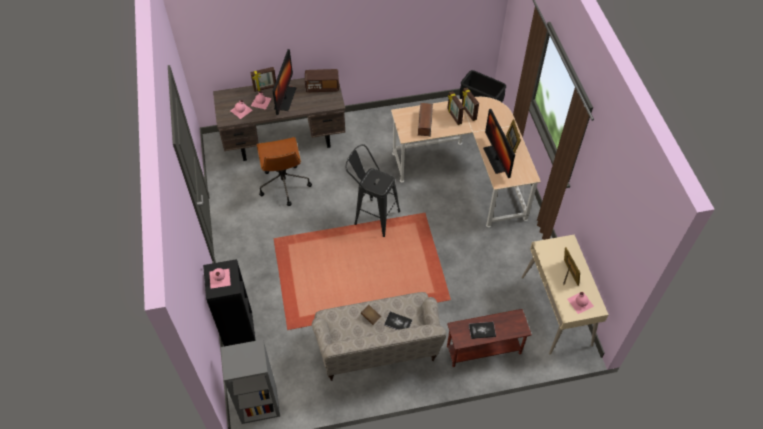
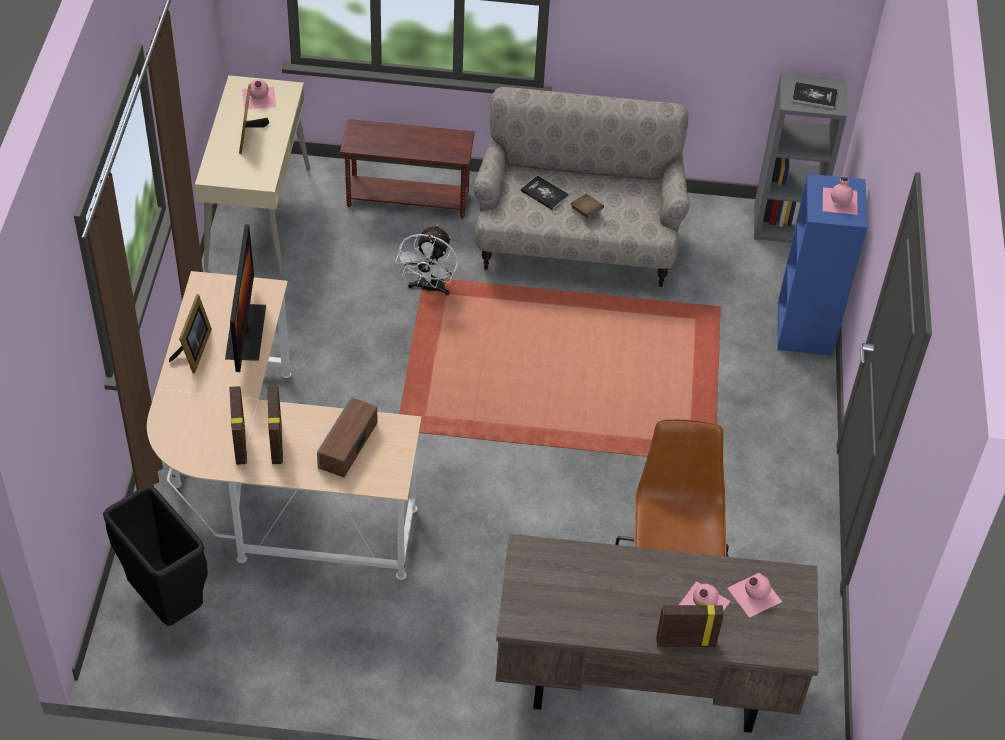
camera: 165 degrees left, 5 degrees down
black bookcase [203,259,256,346] -> blue bookcase [778,174,868,356]
monitor [272,49,296,115] -> none
radio [305,69,339,92] -> none
black stool [346,144,400,237] -> none
book [469,322,496,339] -> book moved to [792,82,838,109]
none -> white fan [395,225,458,295]

